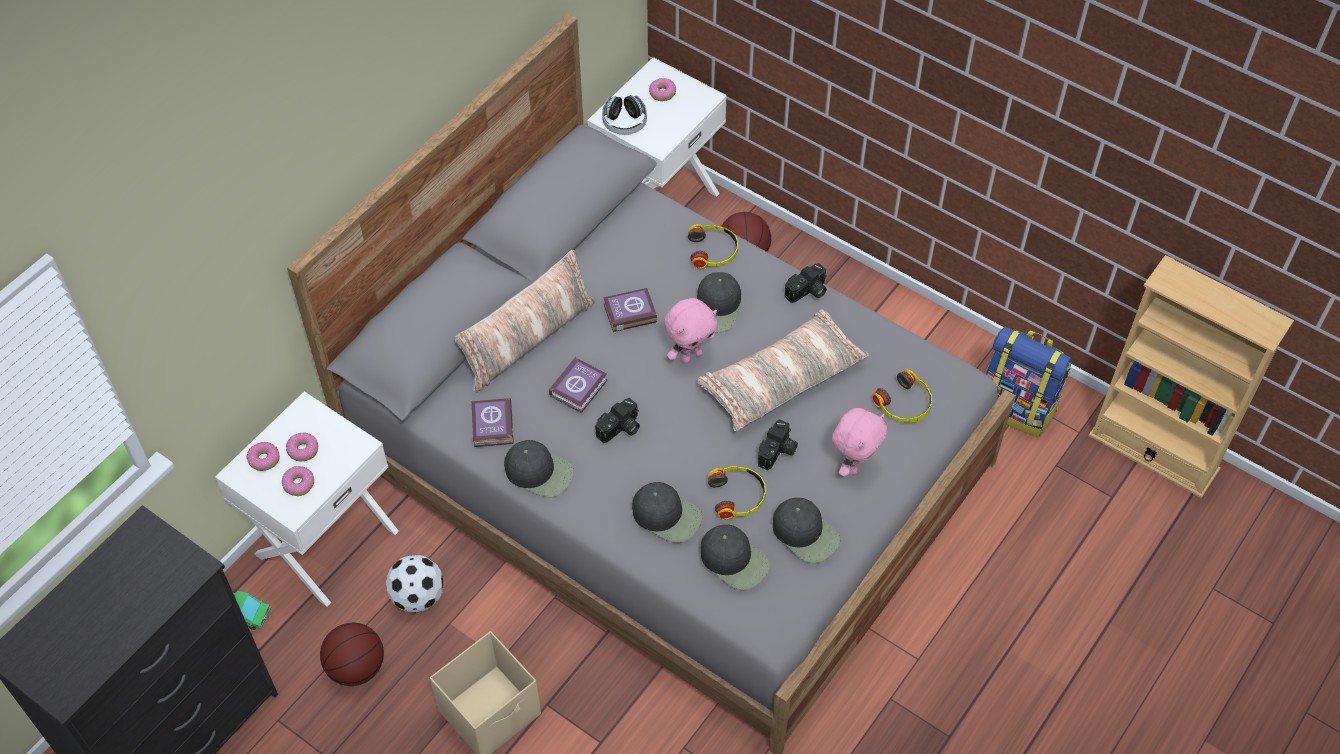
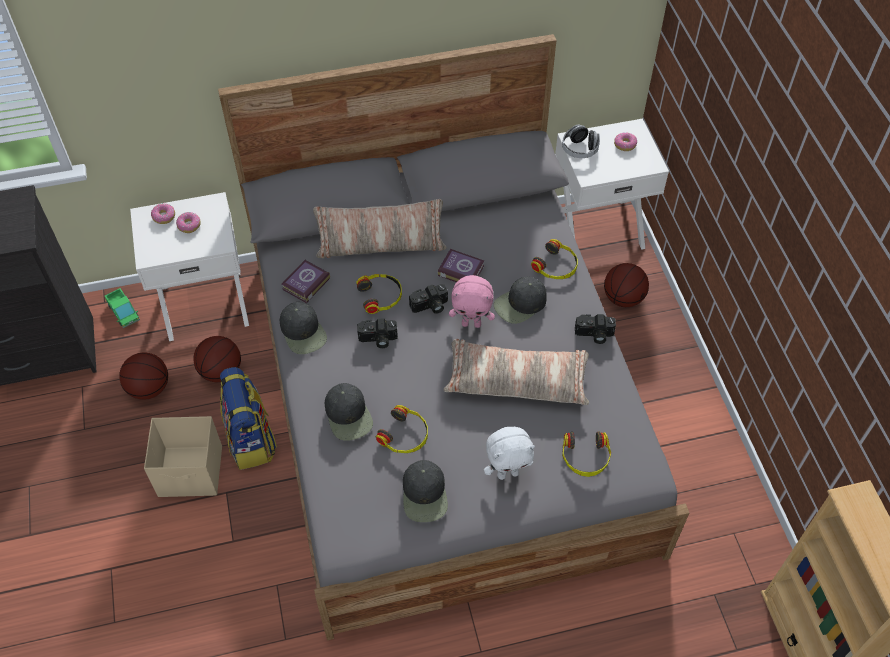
camera: 40 degrees right, 0 degrees up
donut [282,466,314,496] -> none
football [386,555,443,612] -> basketball [193,336,241,382]
book [549,357,608,413] -> headphones [356,274,402,314]
black cap [701,525,770,590] -> none
camera [758,419,798,470] -> camera moved to [409,284,448,314]
pink plush toy [832,408,887,477] -> white plush toy [484,427,535,480]
backpack [985,327,1071,437] -> backpack moved to [220,367,277,470]

